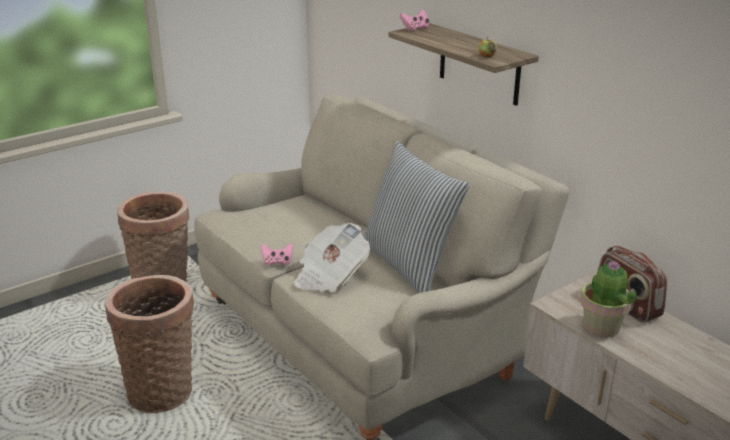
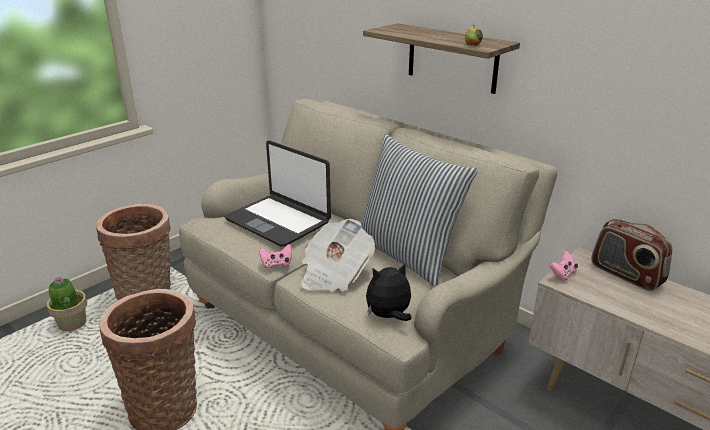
camera: 10 degrees left, 0 degrees up
pink game controller [400,9,429,31] -> pink game controller moved to [549,251,578,281]
potted plant [581,261,636,338] -> potted plant moved to [47,277,87,331]
none -> laptop [224,141,331,247]
none -> plush toy [366,262,412,321]

